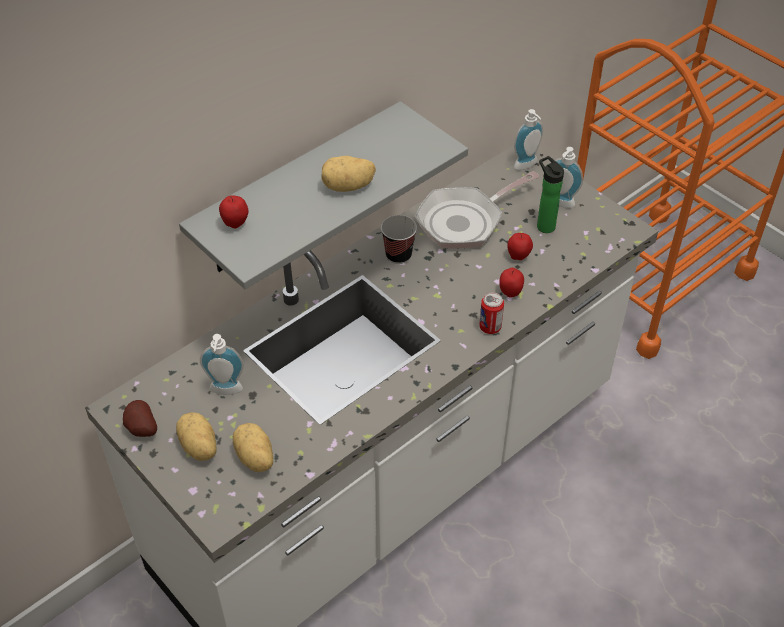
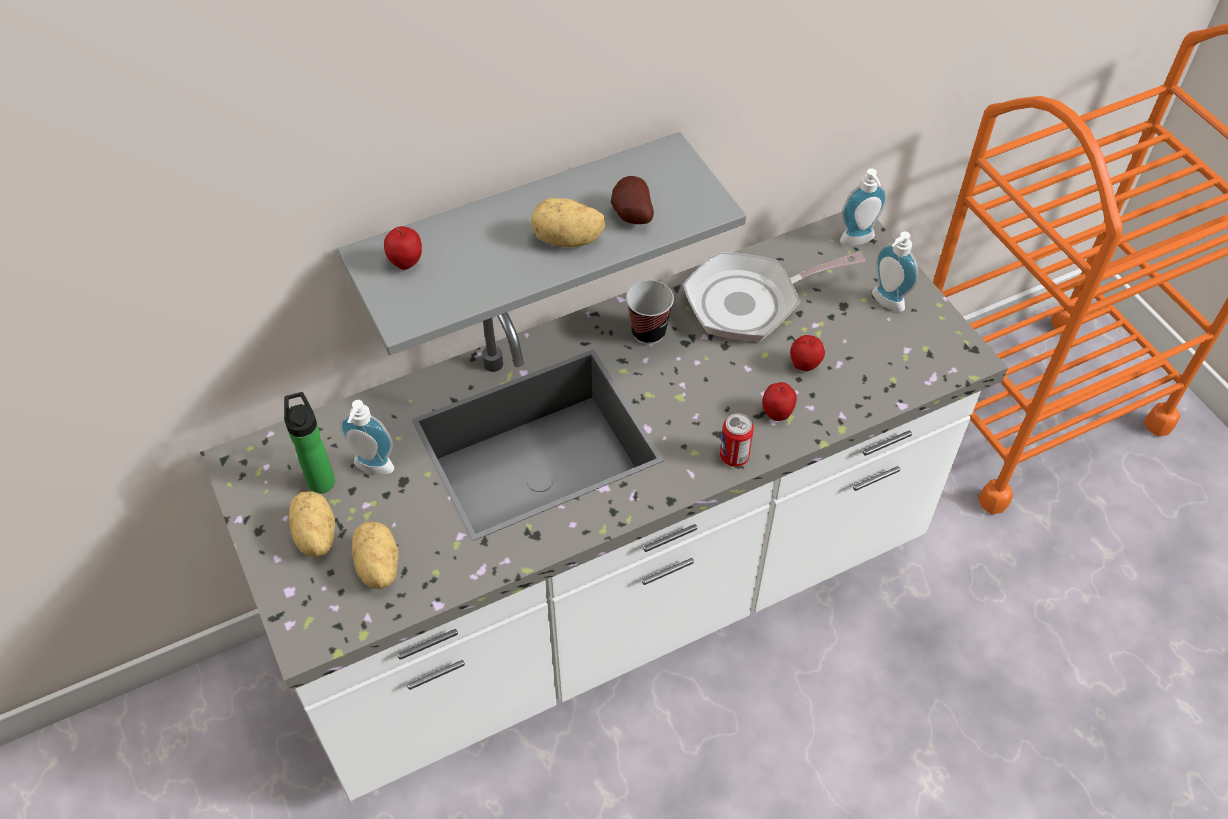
camera: 15 degrees right, 5 degrees up
potato [123,400,157,437] -> potato moved to [611,176,654,224]
bottle [537,156,564,233] -> bottle moved to [284,392,335,494]

